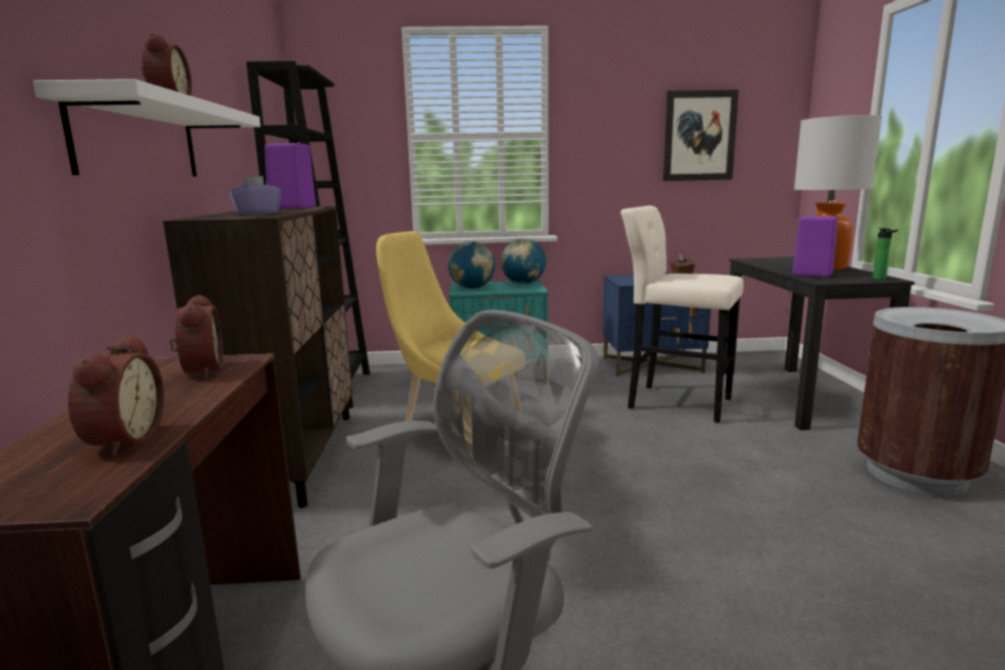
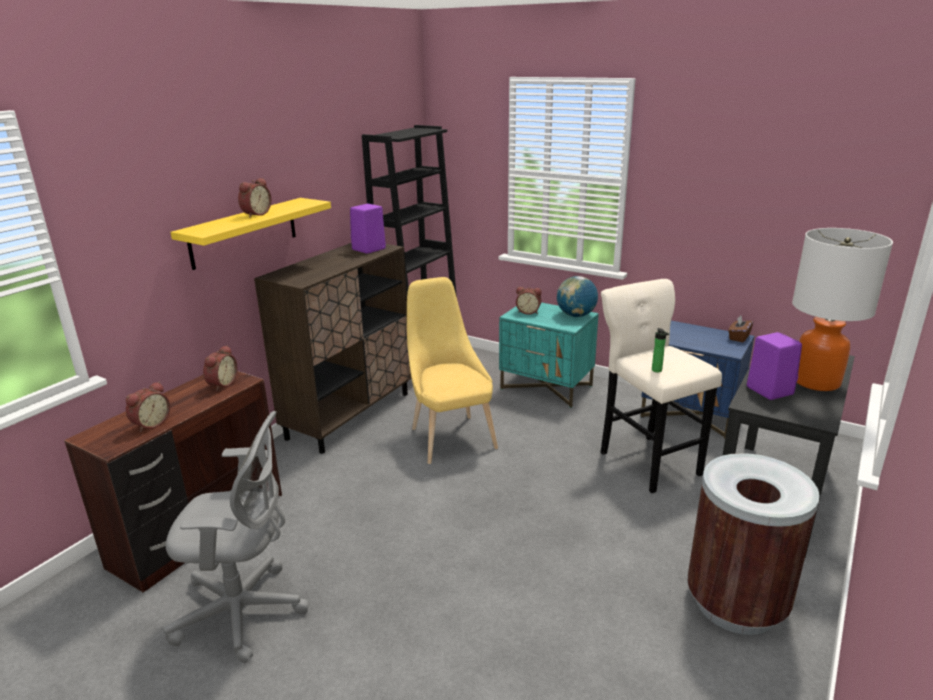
camera: 35 degrees right, 10 degrees up
white shelf [33,79,261,176] -> yellow shelf [170,198,331,270]
purple tissue box [229,176,281,214] -> none
globe [448,241,495,289] -> alarm clock [516,287,542,315]
picture [663,90,739,181] -> none
bottle [872,228,898,280] -> bottle moved to [652,328,669,372]

